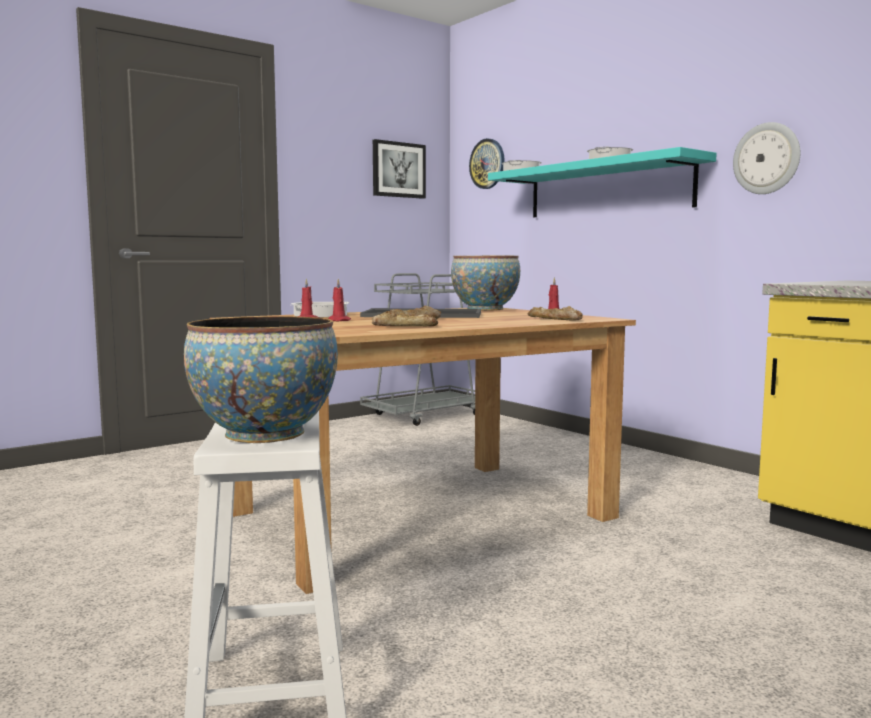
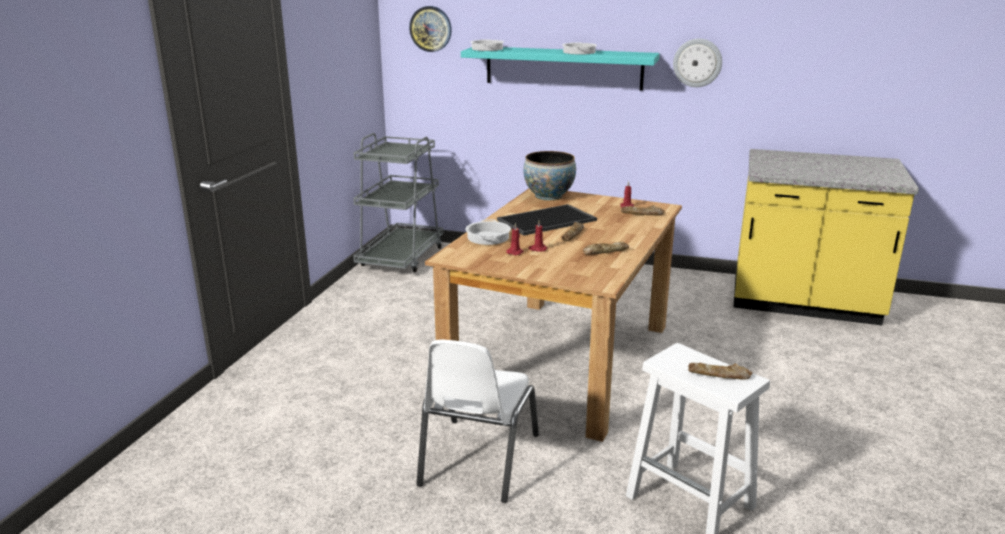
camera: 35 degrees left, 15 degrees up
bowl [184,316,338,443] -> bread [688,363,752,380]
picture [373,139,426,199] -> none
none -> white chair [417,340,539,503]

